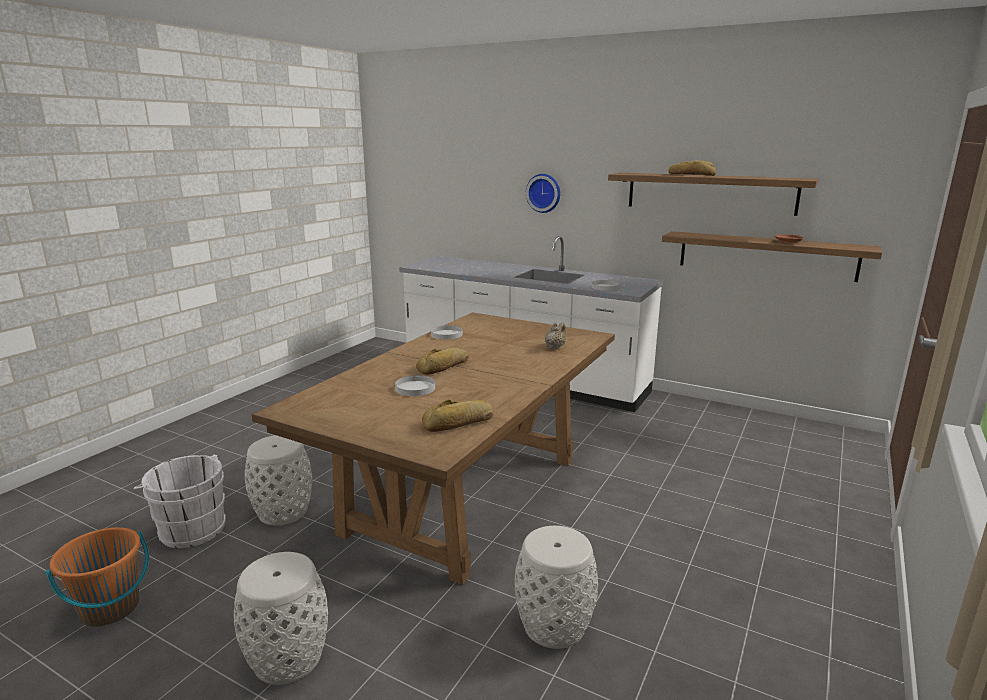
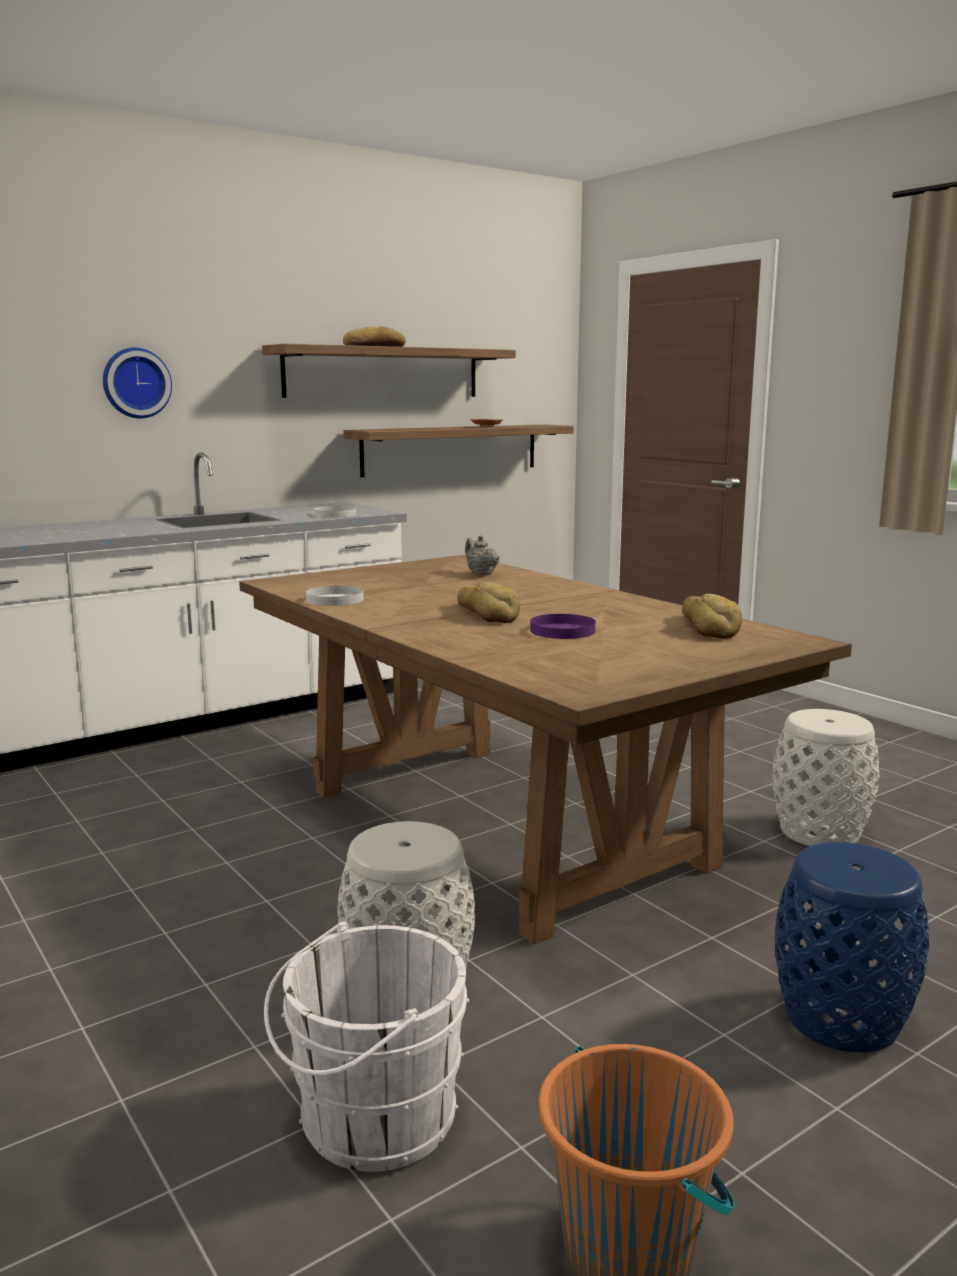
camera: 65 degrees left, 5 degrees down
white stool [234,552,328,685] -> blue stool [775,842,929,1053]
white plate [395,375,435,396] -> purple plate [530,614,596,639]

